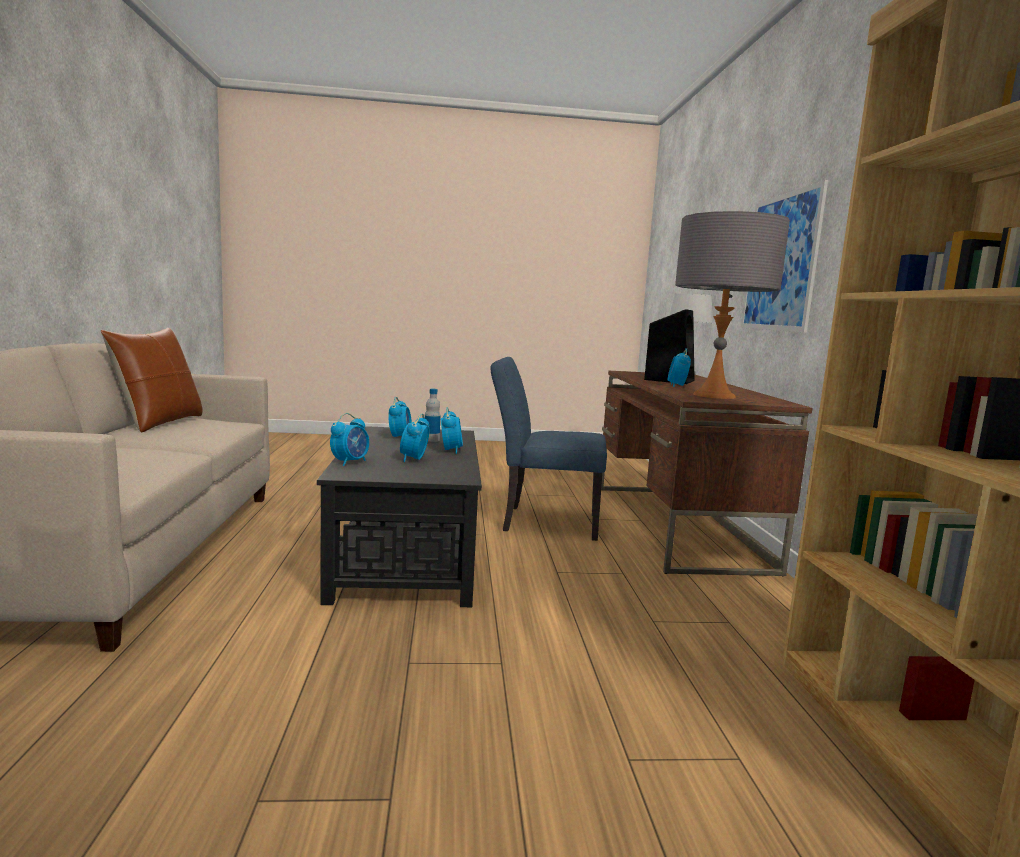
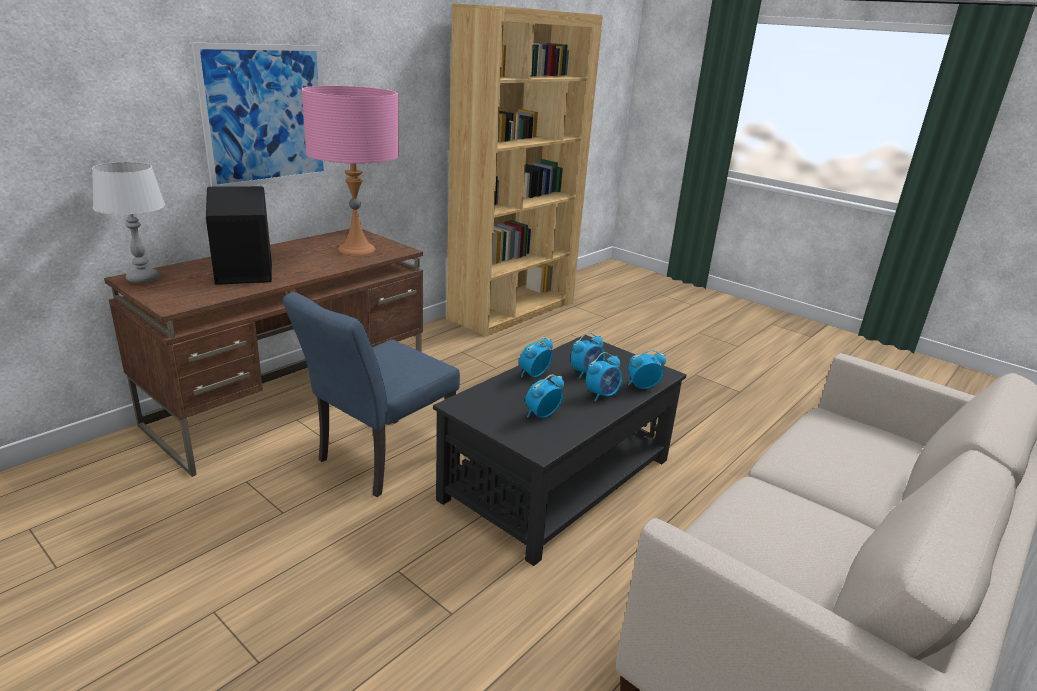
camera: 135 degrees left, 15 degrees up
brown pillow [101,328,203,433] -> none
bottle [425,389,441,442] -> none
blue chair [490,357,607,541] -> blue chair turned 75 degrees clockwise [283,292,460,497]
alarm clock [668,348,691,387] -> alarm clock moved to [586,352,622,402]
grey table lamp [675,211,790,399] -> pink table lamp [302,86,399,255]

